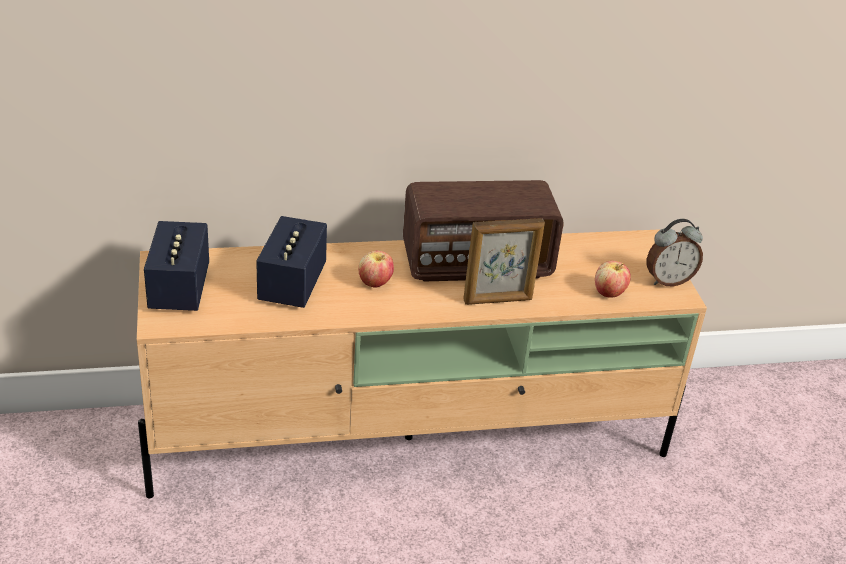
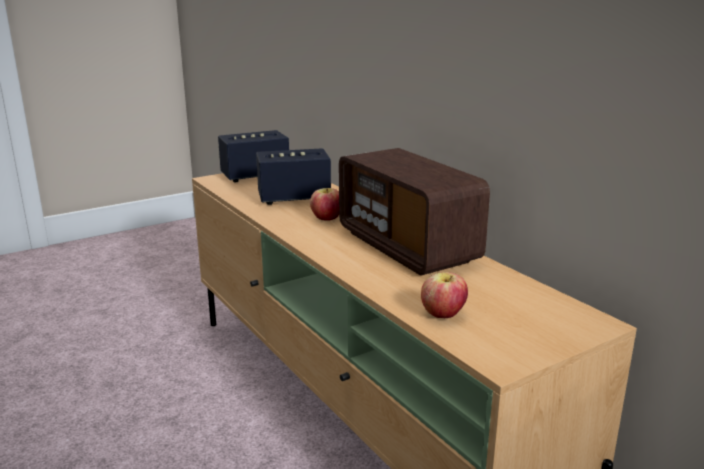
camera: 70 degrees right, 15 degrees down
picture frame [463,218,545,305] -> none
alarm clock [647,219,703,287] -> none

